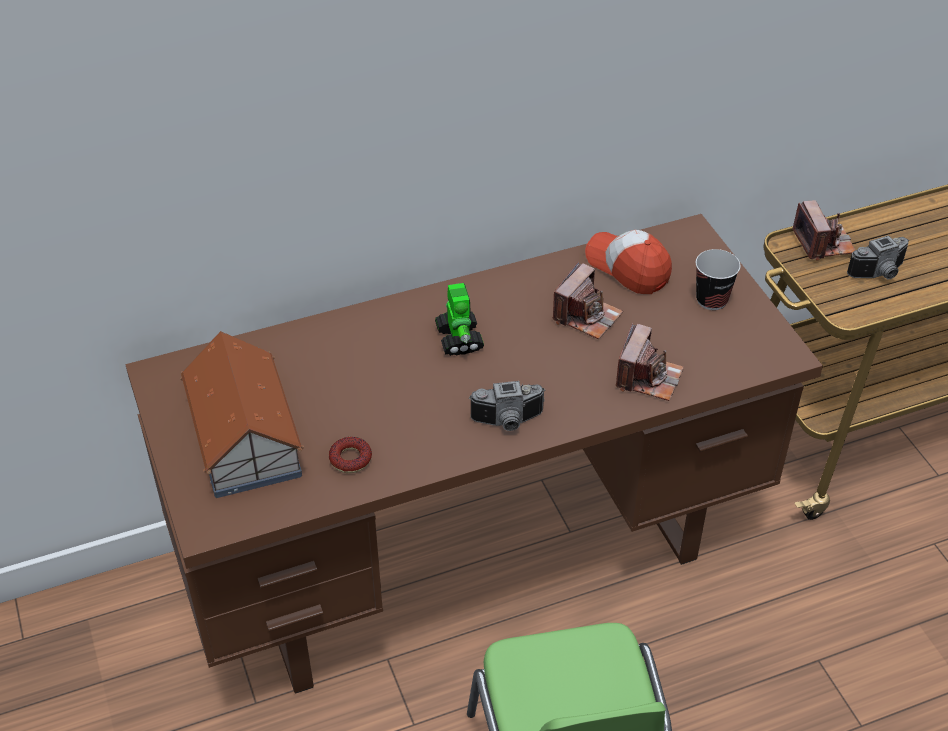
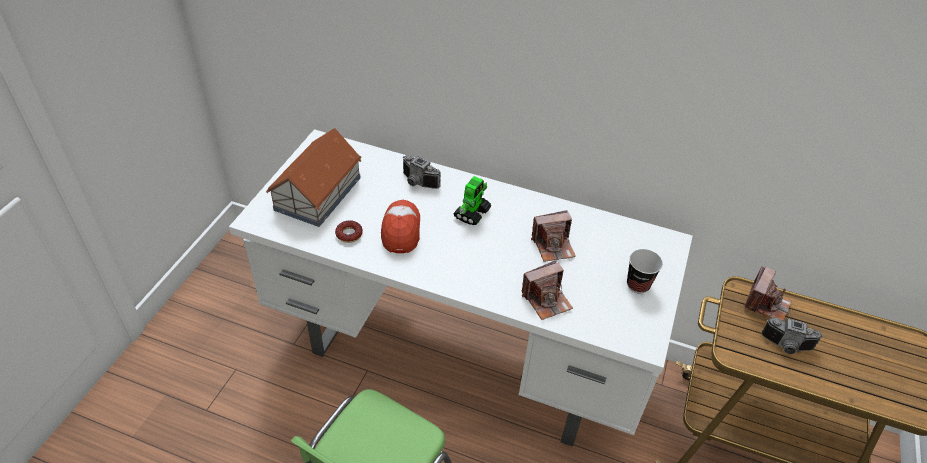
camera: 40 degrees right, 0 degrees up
brown desk [125,214,823,694] -> white desk [229,129,693,447]
camera [469,381,545,431] -> camera moved to [403,155,441,189]
cap [585,230,672,294] -> cap moved to [381,200,420,253]

